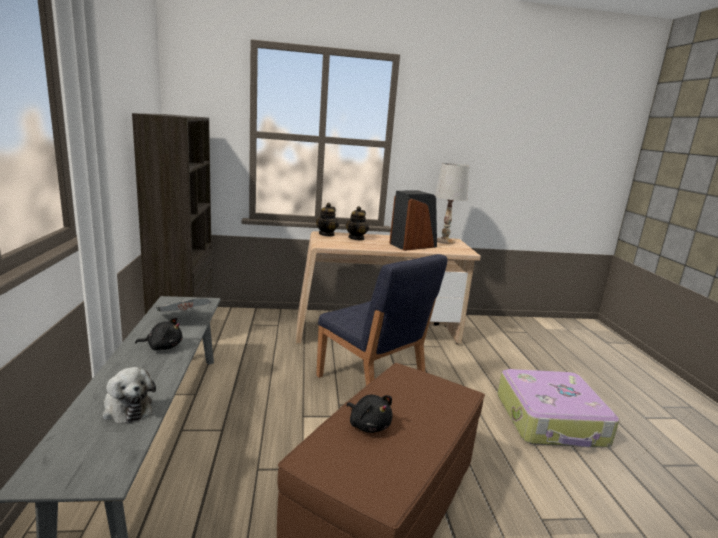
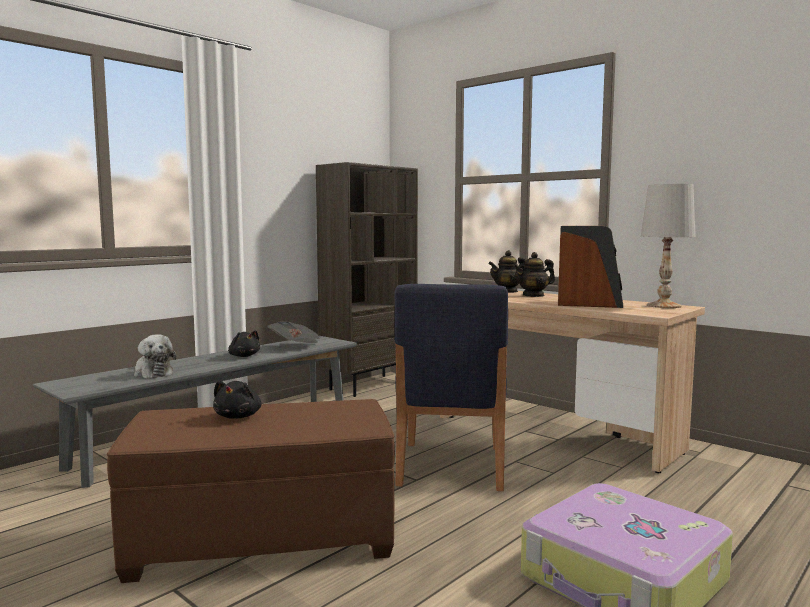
camera: 50 degrees right, 10 degrees down
plush toy [102,367,156,424] -> plush toy turned 45 degrees counterclockwise [134,335,176,378]

